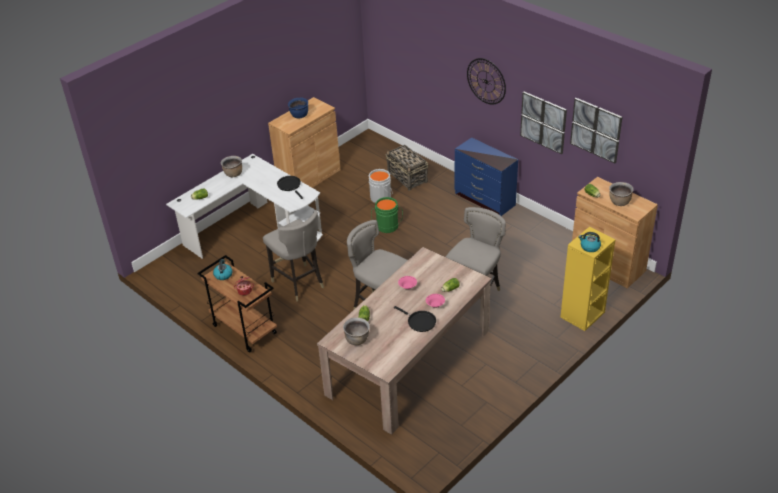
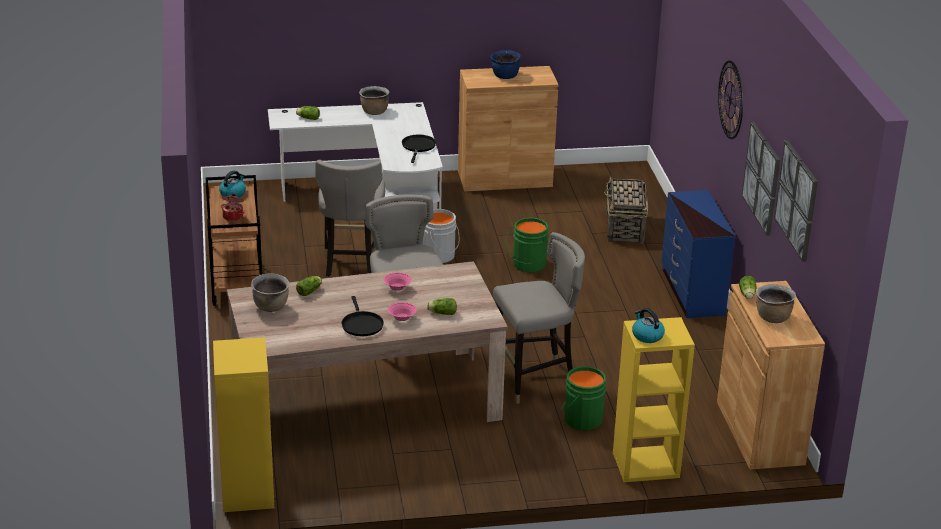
camera: 35 degrees right, 10 degrees down
grey bucket [369,169,393,203] -> grey bucket moved to [423,209,460,263]
none -> yellow bookcase [213,337,274,512]
none -> green bucket [561,366,606,431]

